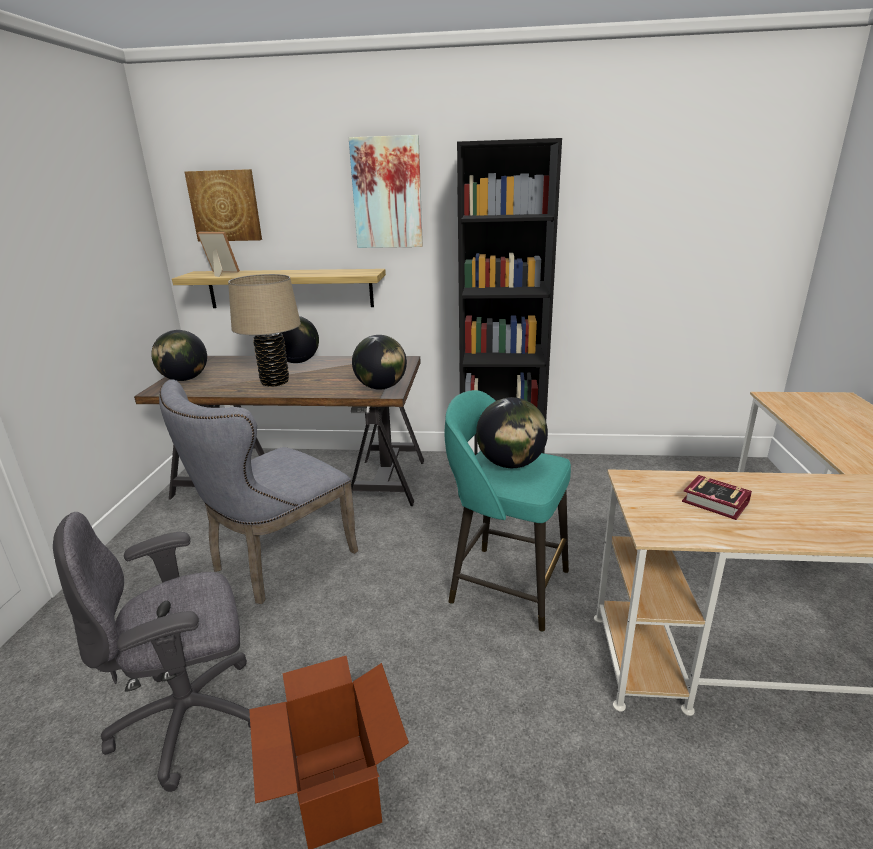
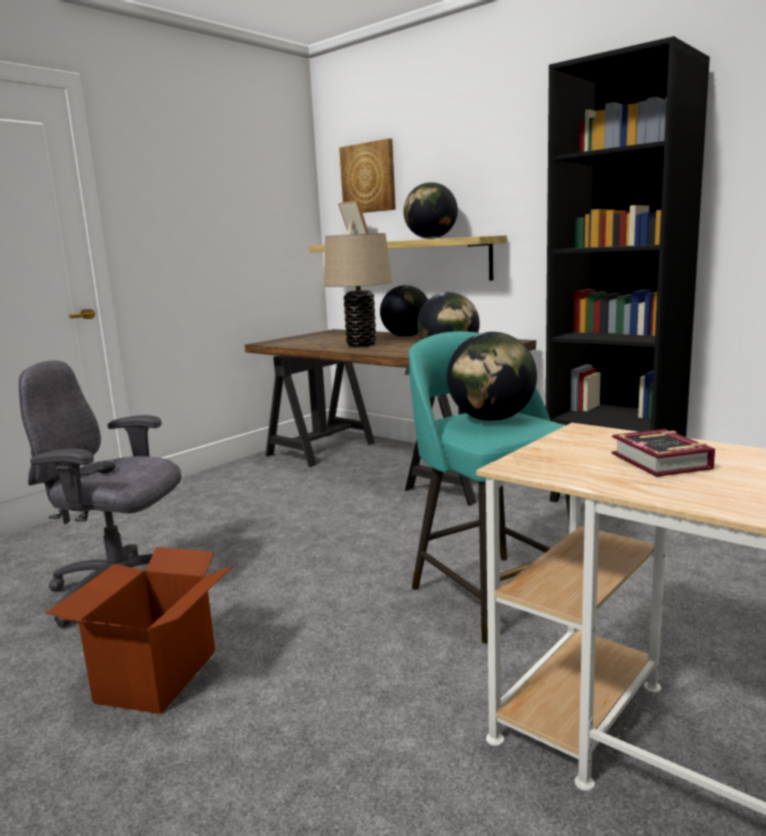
camera: 35 degrees right, 10 degrees down
globe [151,330,207,381] -> globe moved to [404,182,458,239]
grey chair [159,379,358,604] -> none
picture [349,135,423,248] -> none

